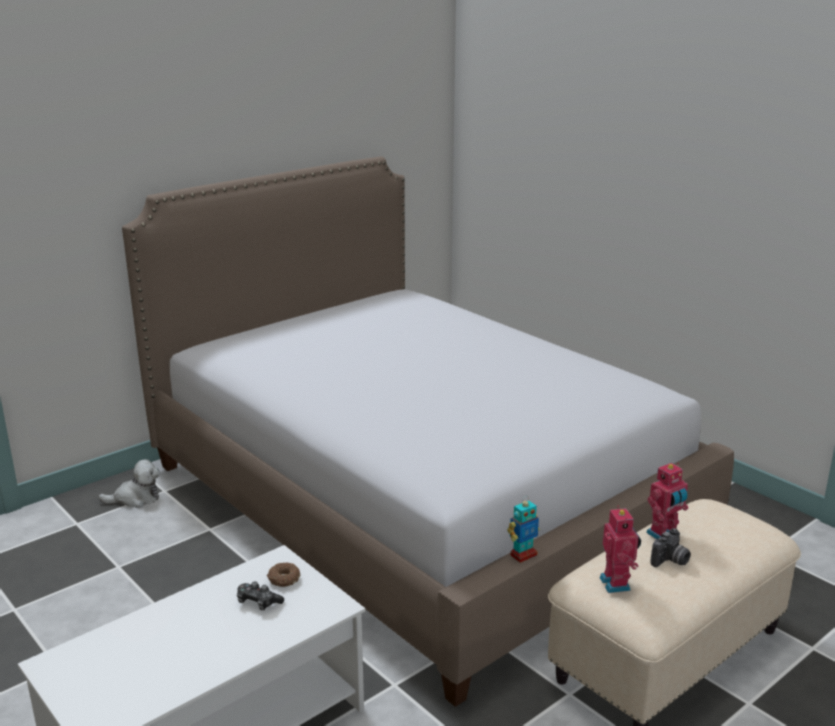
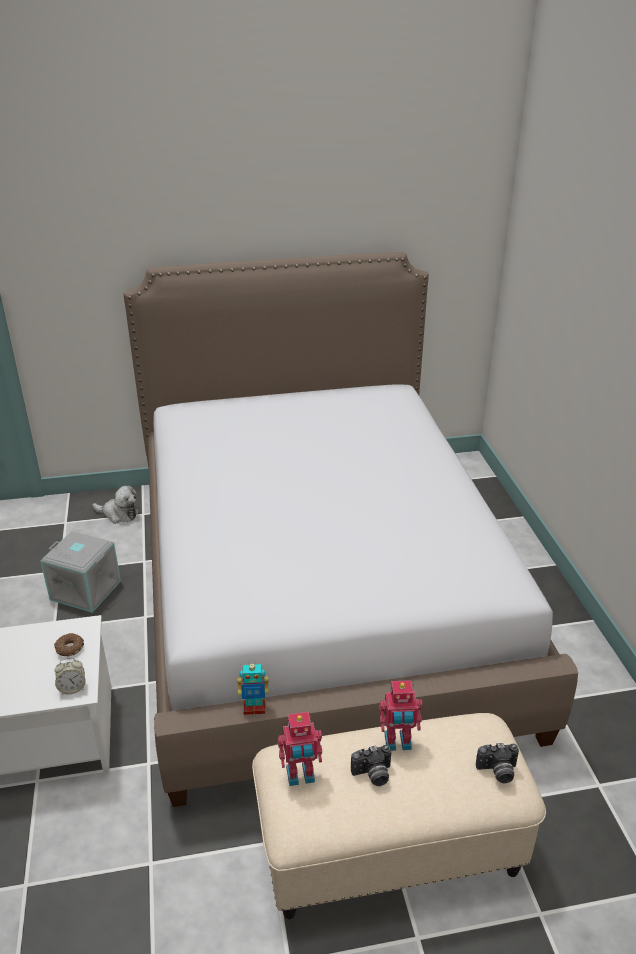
camera: 30 degrees right, 10 degrees up
game controller [237,581,284,610] -> none
toy robot [599,506,641,593] -> toy robot turned 60 degrees clockwise [278,712,322,786]
none -> grey storage box [40,531,121,613]
none -> alarm clock [55,658,86,695]
none -> camera [476,743,519,783]

